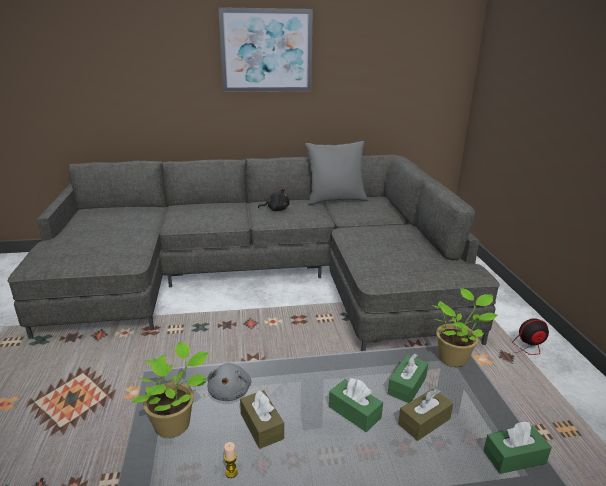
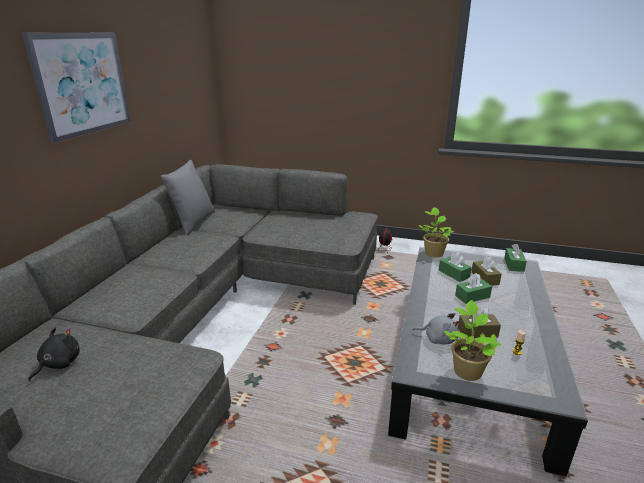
camera: 65 degrees left, 0 degrees up
black plush toy [258,189,289,211] -> black plush toy moved to [28,328,80,381]

